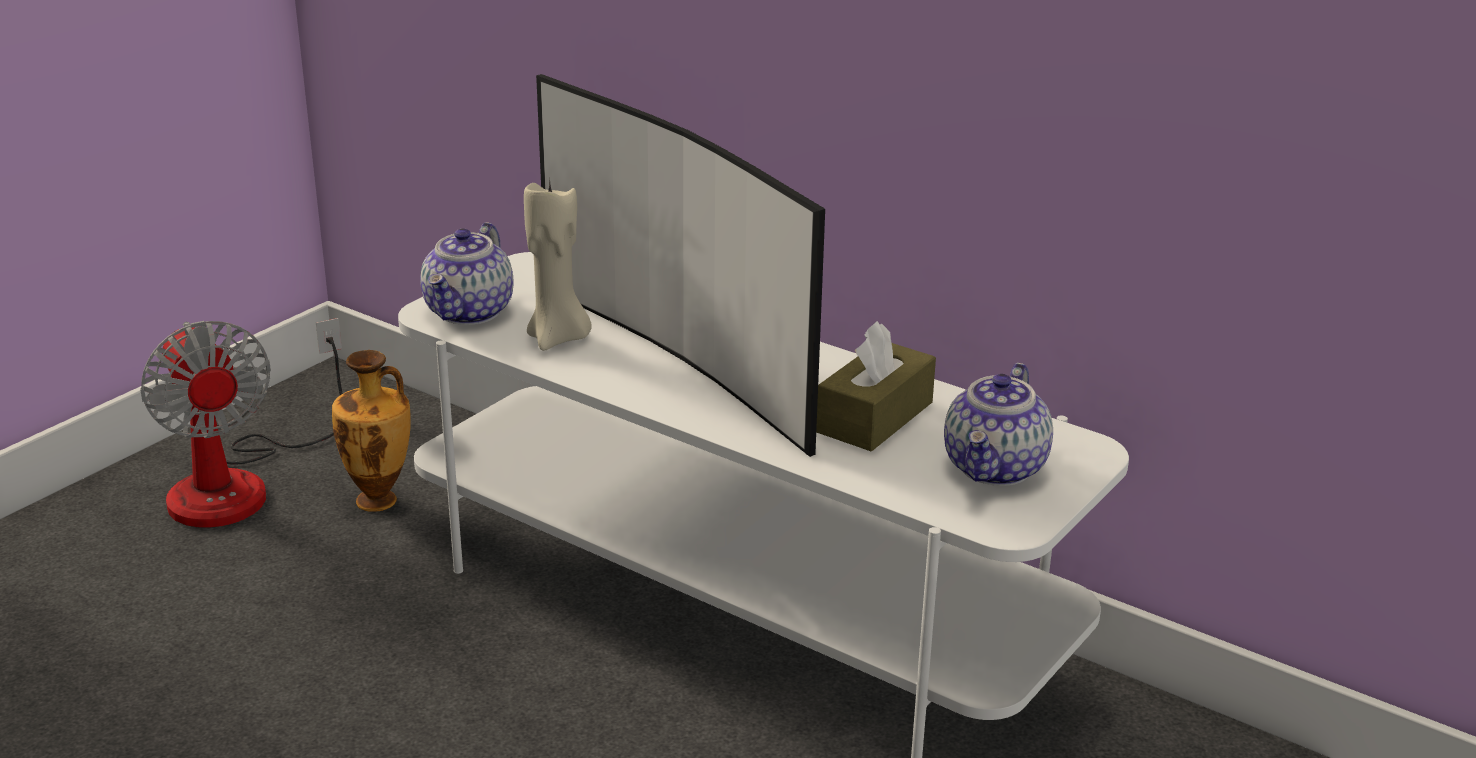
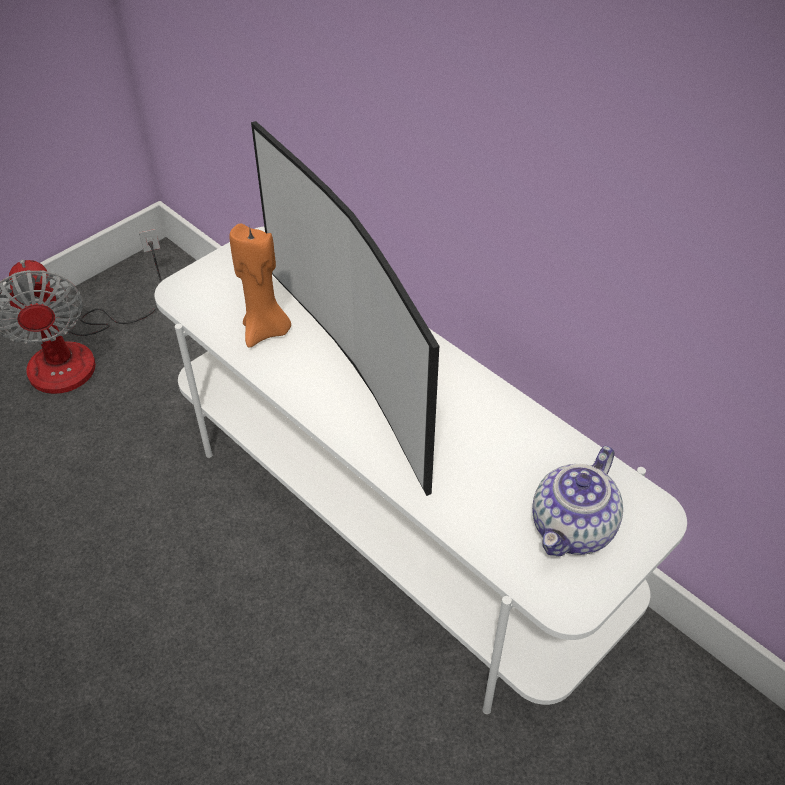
camera: 10 degrees right, 20 degrees up
vase [332,350,411,512] -> none
teapot [420,222,513,325] -> none
beige candle [524,178,592,351] -> orange candle [229,223,291,348]
brown tissue box [816,321,936,451] -> none

